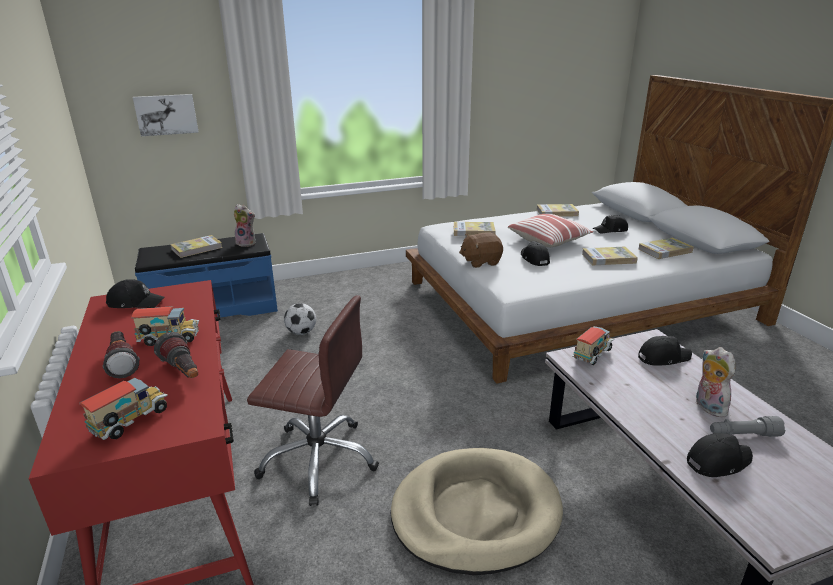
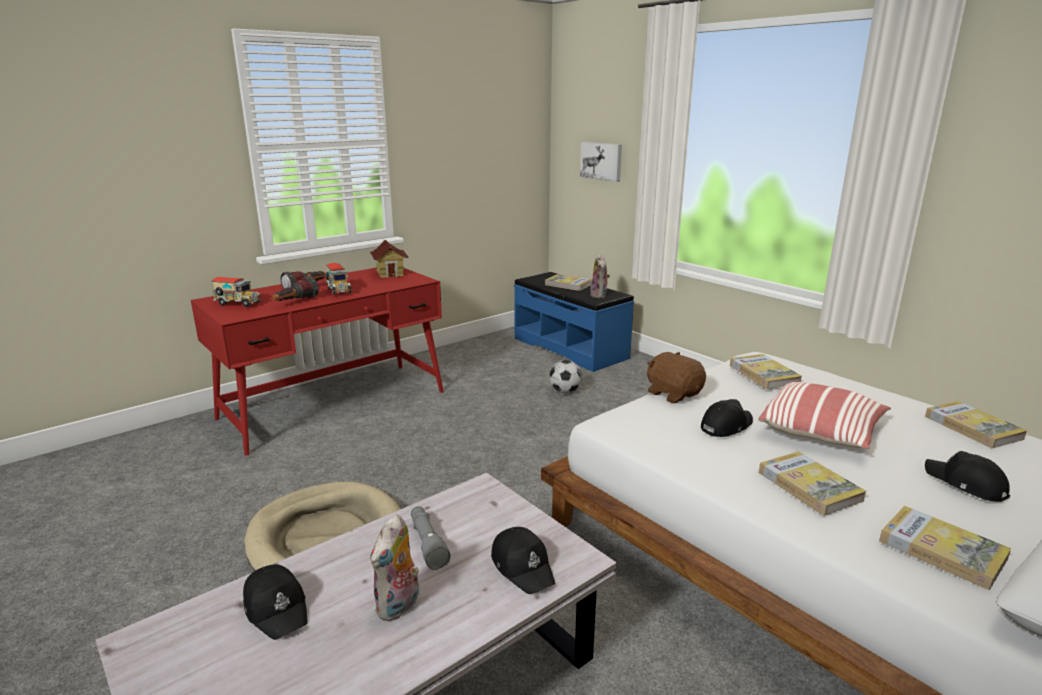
camera: 70 degrees right, 5 degrees down
black cap [106,279,164,308] -> toy house [370,240,409,278]
brown office chair [247,295,379,506] -> none
toy truck [572,326,614,365] -> none
plush toy [696,347,735,417] -> plush toy turned 150 degrees clockwise [370,514,419,622]
grey flashlight [710,416,785,437] -> grey flashlight moved to [411,506,451,570]

